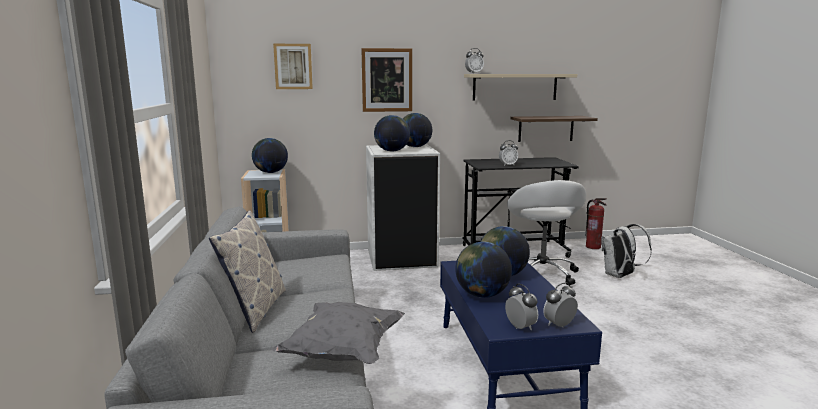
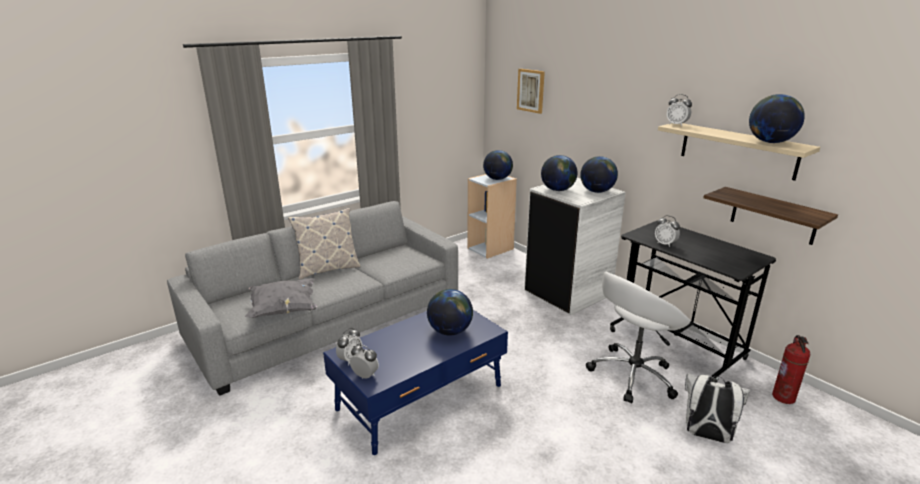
camera: 60 degrees right, 10 degrees up
picture [361,48,412,112] -> none
globe [455,242,512,298] -> globe moved to [749,94,805,143]

